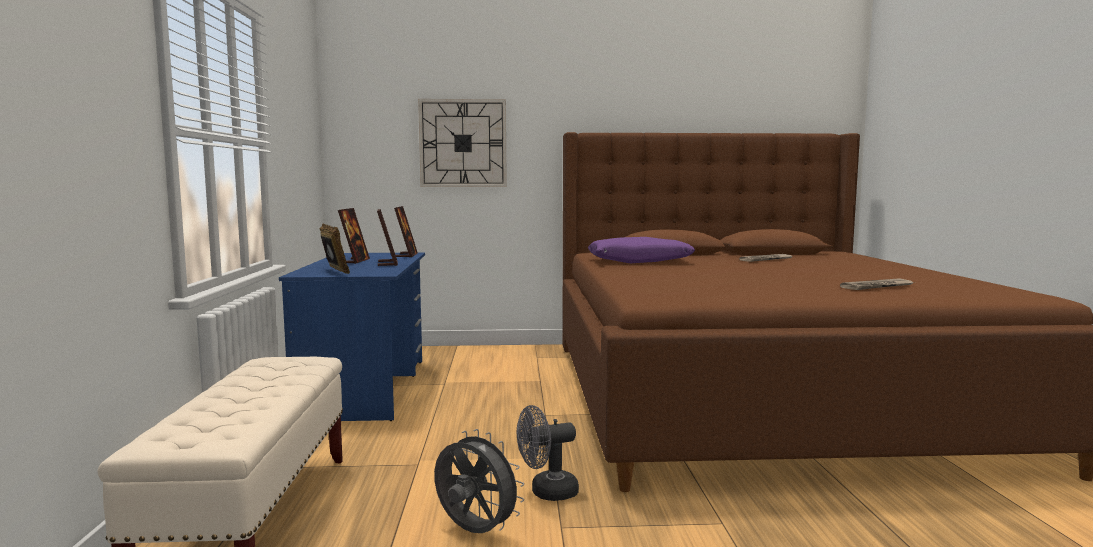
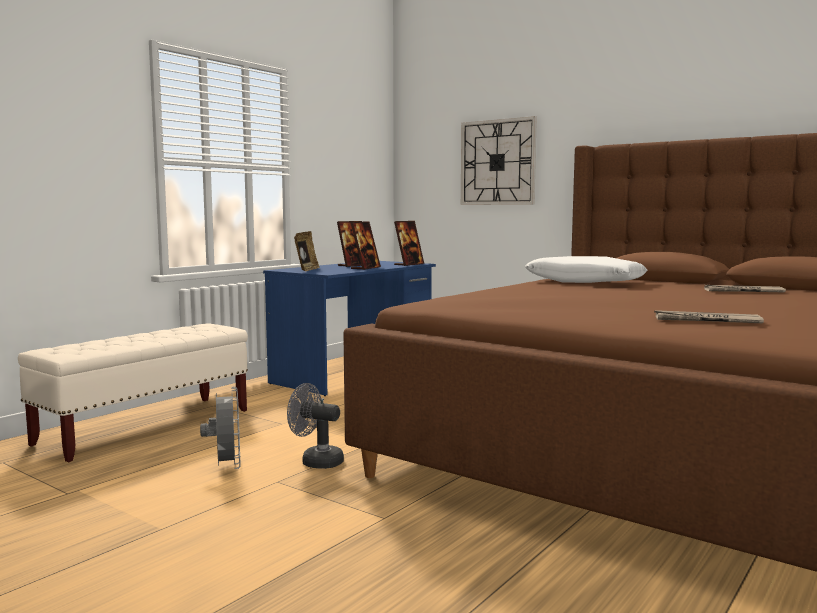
camera: 40 degrees right, 0 degrees up
purple pillow [588,237,695,263] -> white pillow [525,256,647,283]

